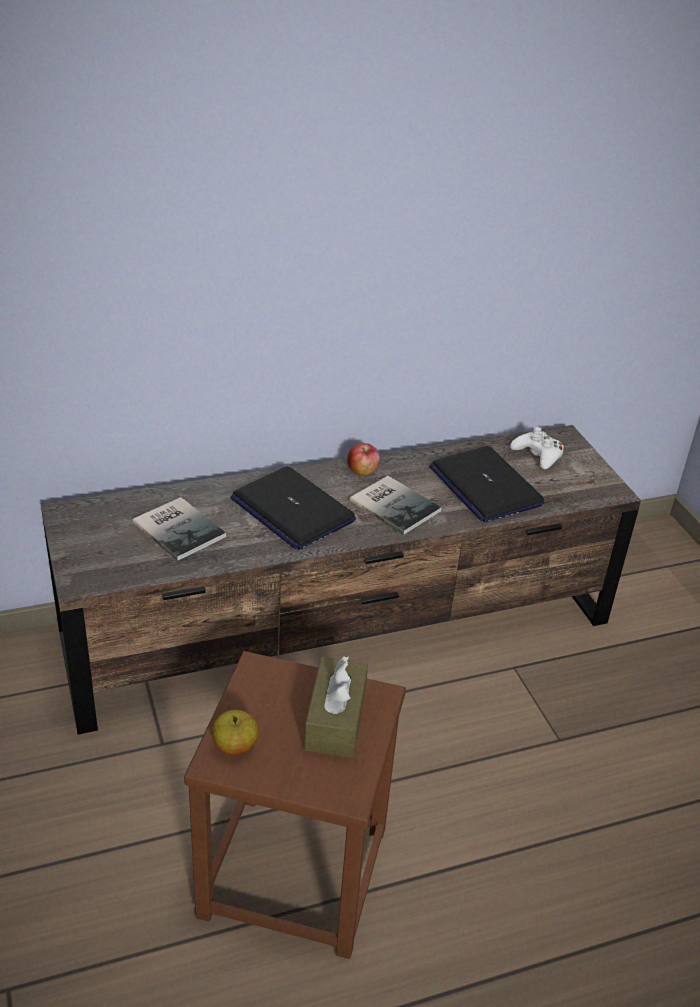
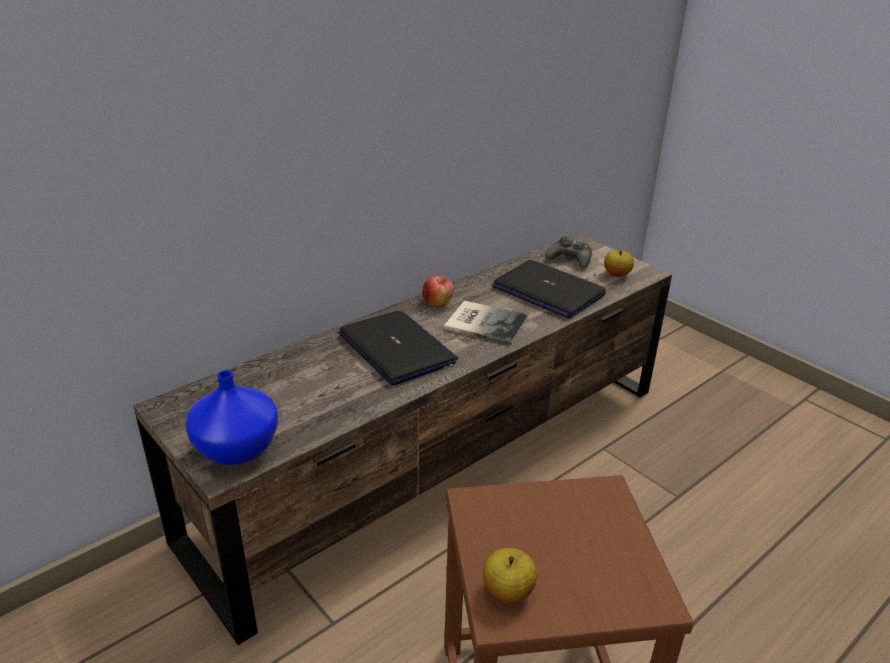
camera: 20 degrees left, 5 degrees down
book [132,497,226,561] -> none
laptop [230,466,356,550] -> laptop turned 150 degrees counterclockwise [339,311,458,385]
brown tissue box [304,657,368,758] -> none
white game controller [510,427,564,469] -> black game controller [545,236,592,268]
none -> blue vase [185,370,278,465]
none -> apple [604,250,634,277]

